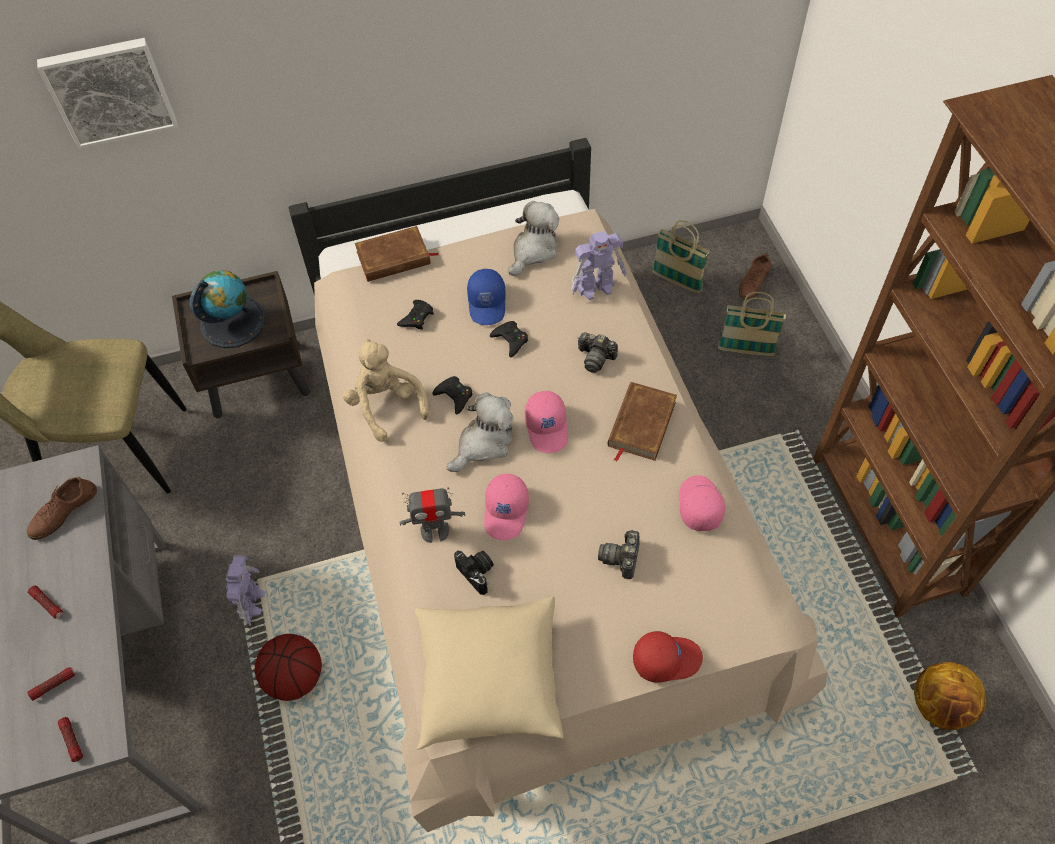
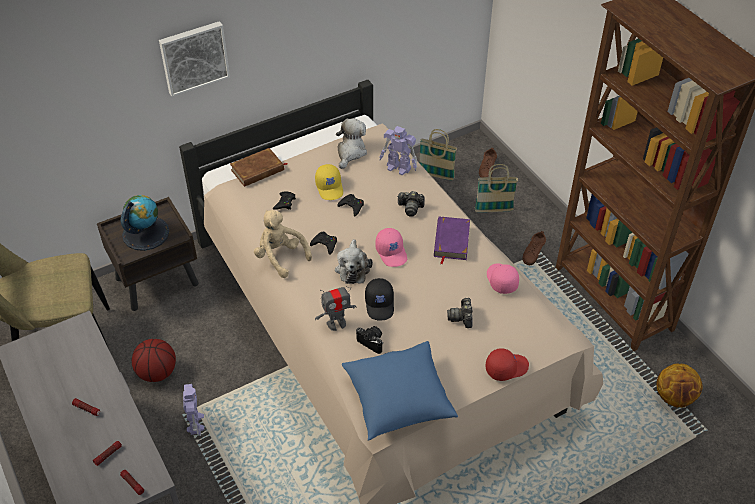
camera: 15 degrees left, 10 degrees down
brown shoe [27,476,97,540] -> brown shoe moved to [523,231,546,265]
picture [37,38,178,149] -> picture moved to [159,21,230,97]
basketball [255,634,322,701] -> basketball moved to [132,339,176,382]
beige pillow [415,596,563,749] -> blue pillow [342,341,458,441]
plush toy [447,392,513,472] -> plush toy turned 150 degrees clockwise [335,239,373,284]
blue cap [467,269,506,325] -> yellow cap [315,164,343,200]
pink cap [484,474,529,540] -> black cap [365,278,394,321]
toy robot [571,231,627,300] -> toy robot turned 60 degrees clockwise [379,126,417,175]
brown book [608,382,677,462] -> purple book [434,216,470,264]

